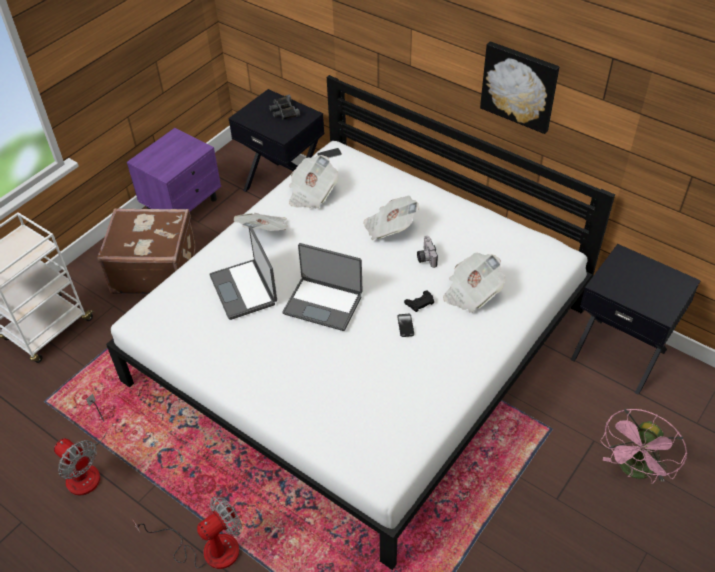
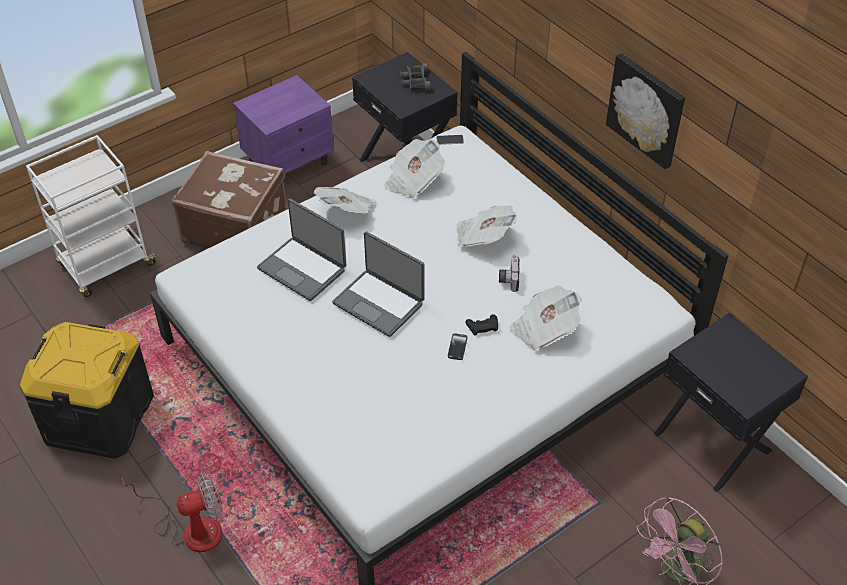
camera: 15 degrees right, 0 degrees up
fan [54,394,106,496] -> black storage box [20,322,154,459]
laptop [209,225,277,320] -> laptop turned 45 degrees counterclockwise [257,199,346,301]

